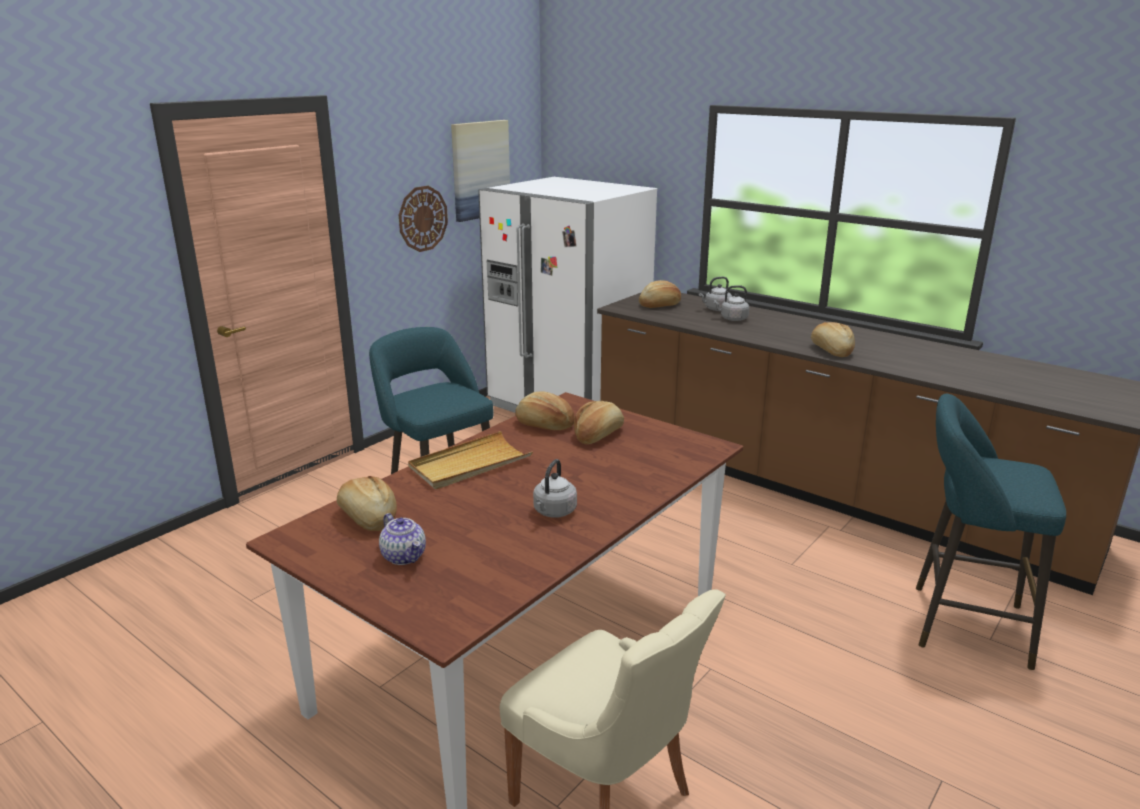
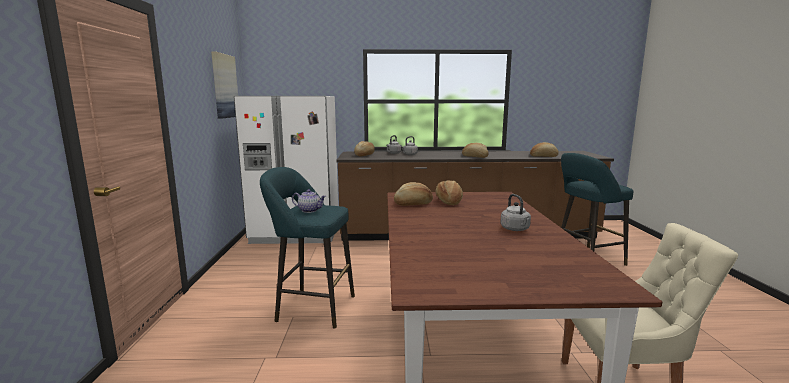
camera: 40 degrees left, 10 degrees down
bread [337,476,397,531] -> bread moved to [530,142,559,157]
teapot [379,513,426,565] -> teapot moved to [292,189,326,213]
wall clock [399,186,448,252] -> none
beige tray [408,431,533,489] -> none

